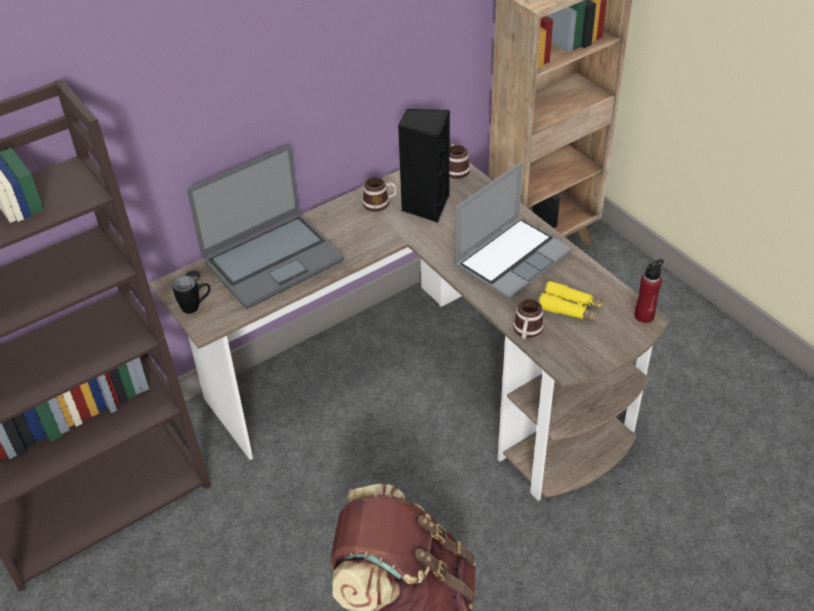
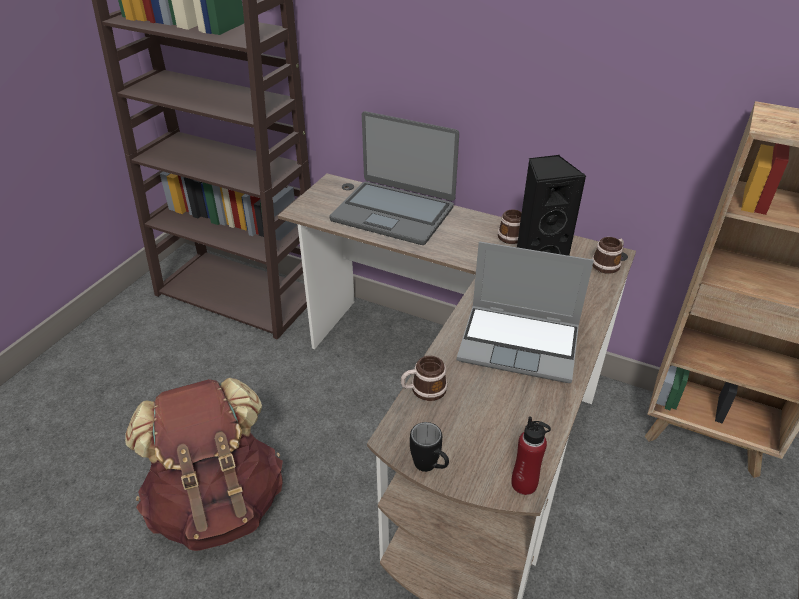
camera: 60 degrees right, 5 degrees down
black mug [172,276,210,314] -> black mug moved to [410,422,449,472]
yellow binoculars [539,281,604,321] -> none

